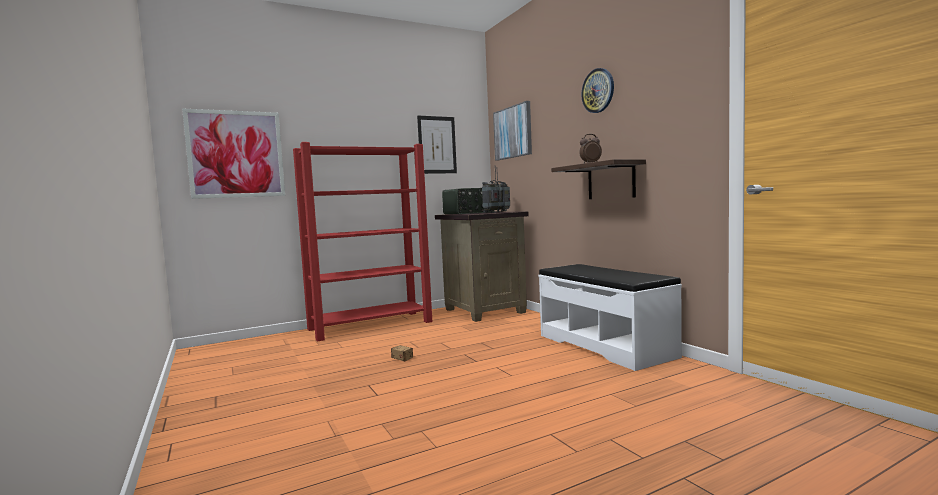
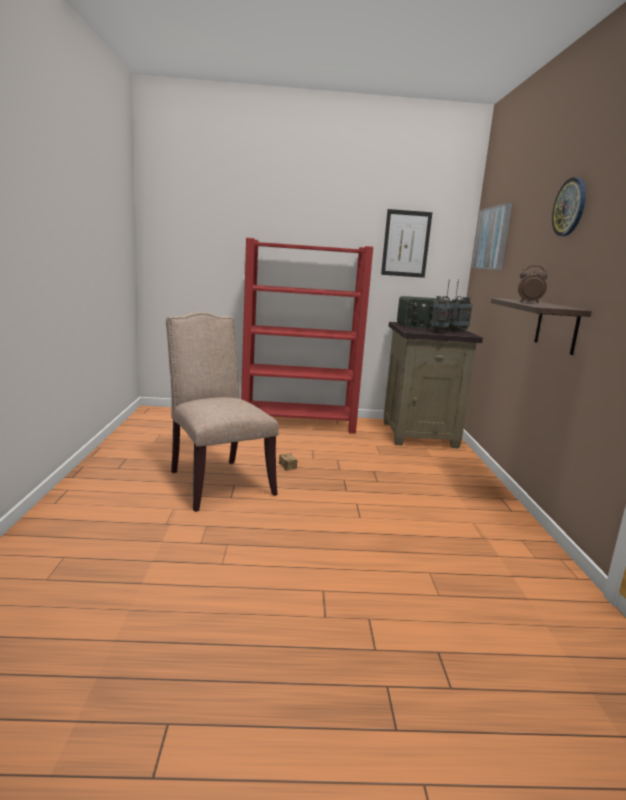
camera: 25 degrees right, 10 degrees up
picture [182,108,285,199] -> none
white bench [538,264,682,371] -> none
none -> beige chair [166,312,279,512]

